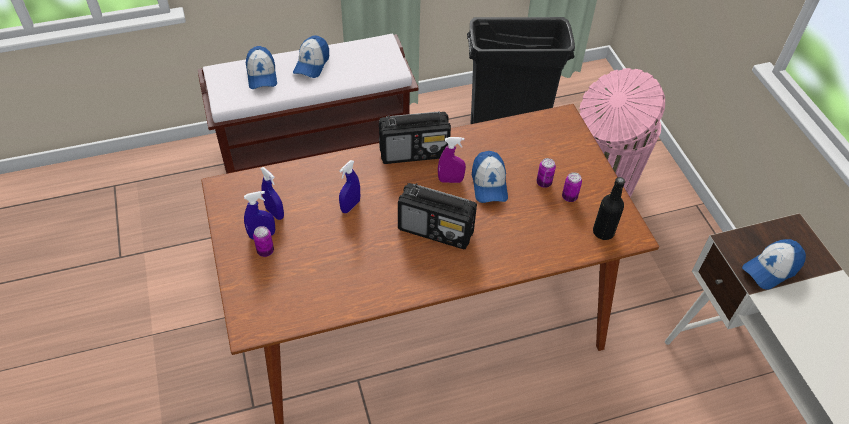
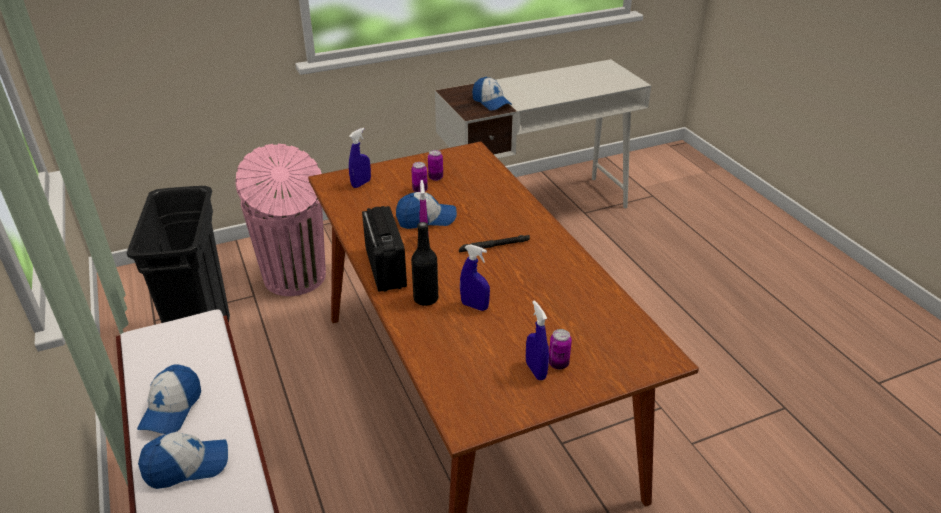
camera: 95 degrees left, 15 degrees down
blue spray bottle [260,167,284,220] -> blue spray bottle moved to [349,128,371,188]
cap [293,35,329,78] -> cap turned 90 degrees clockwise [137,365,201,434]
radio [398,183,477,249] -> black flashlight [459,235,530,252]
black bottle [593,177,625,240] -> black bottle moved to [411,222,438,306]

